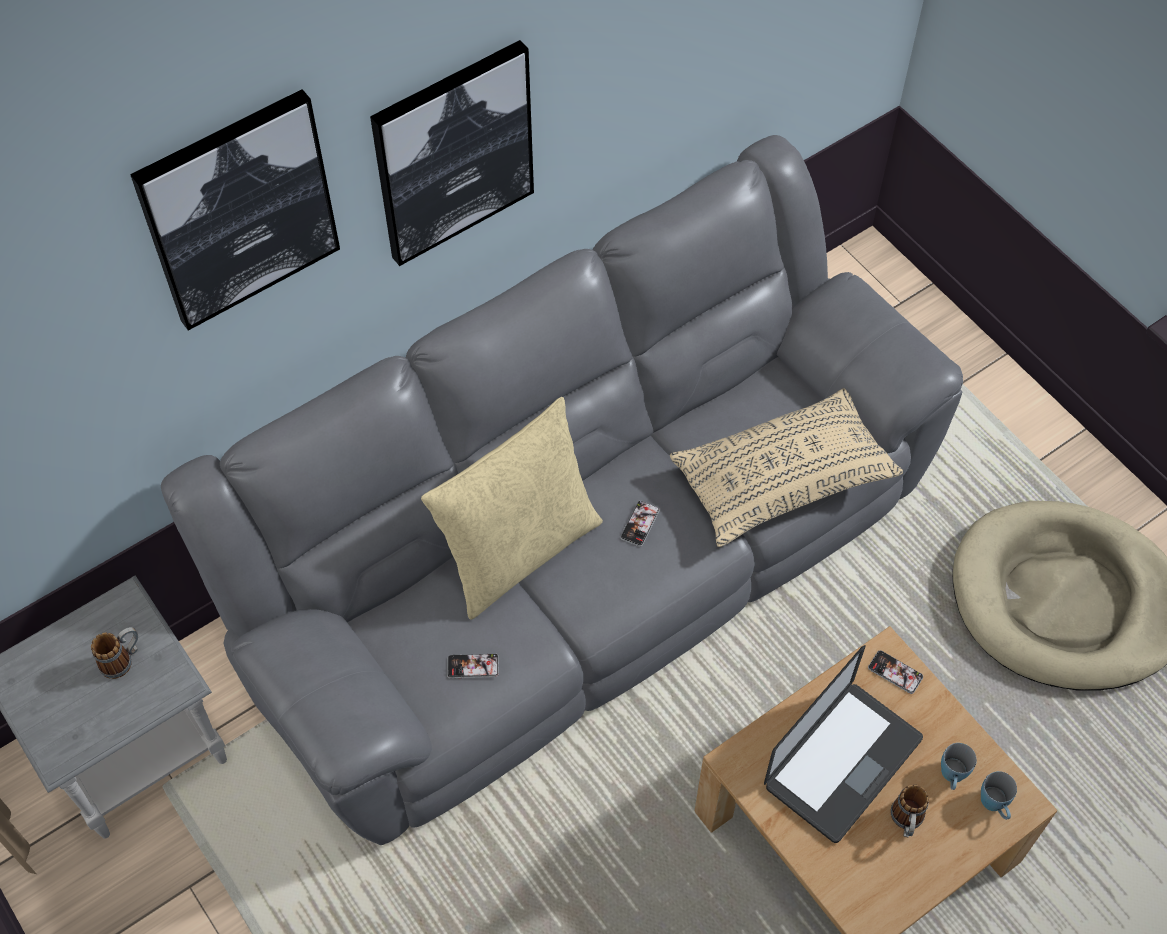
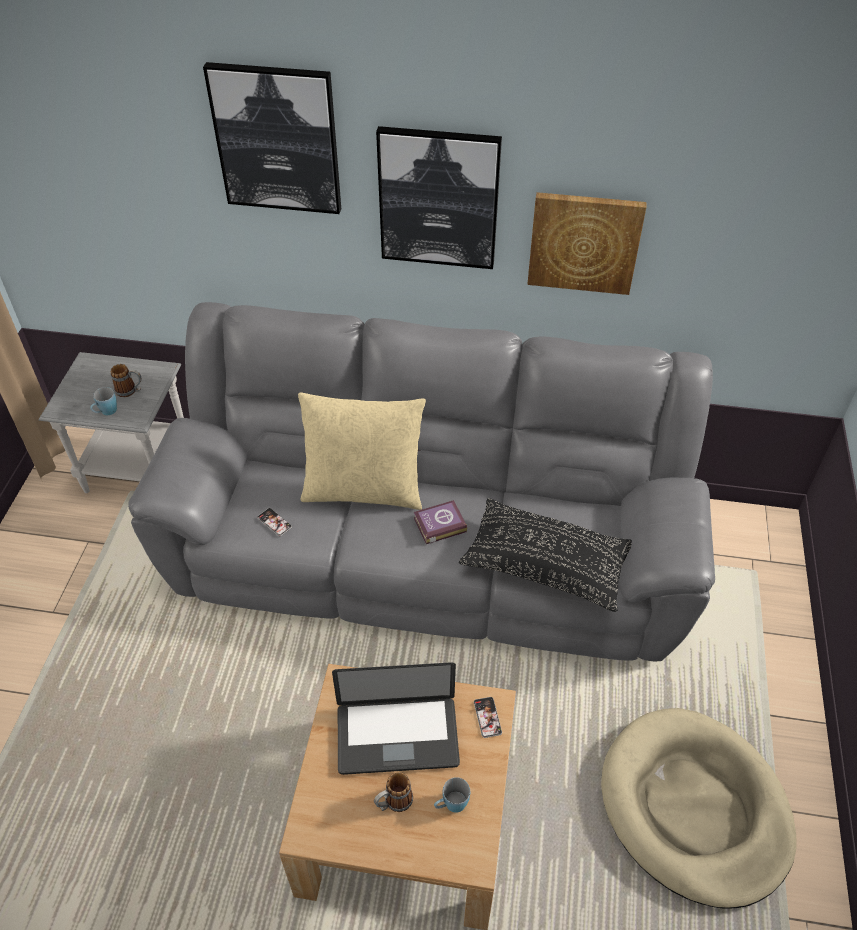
camera: 45 degrees right, 10 degrees down
phone [620,501,660,547] -> book [414,500,467,544]
beige pillow [670,388,903,547] -> black pillow [459,498,632,612]
blue mug [981,771,1017,820] -> blue mug moved to [90,387,117,415]
none -> picture [527,192,647,295]

